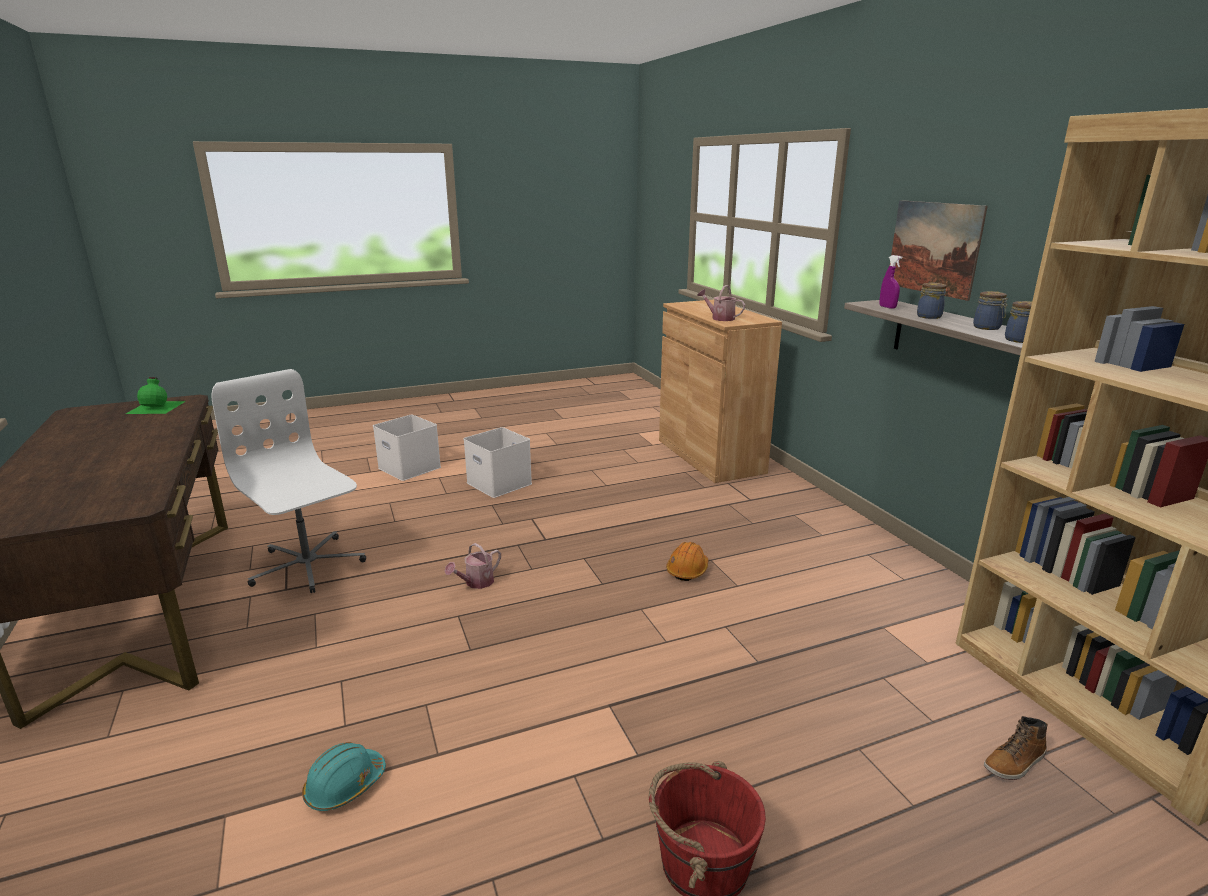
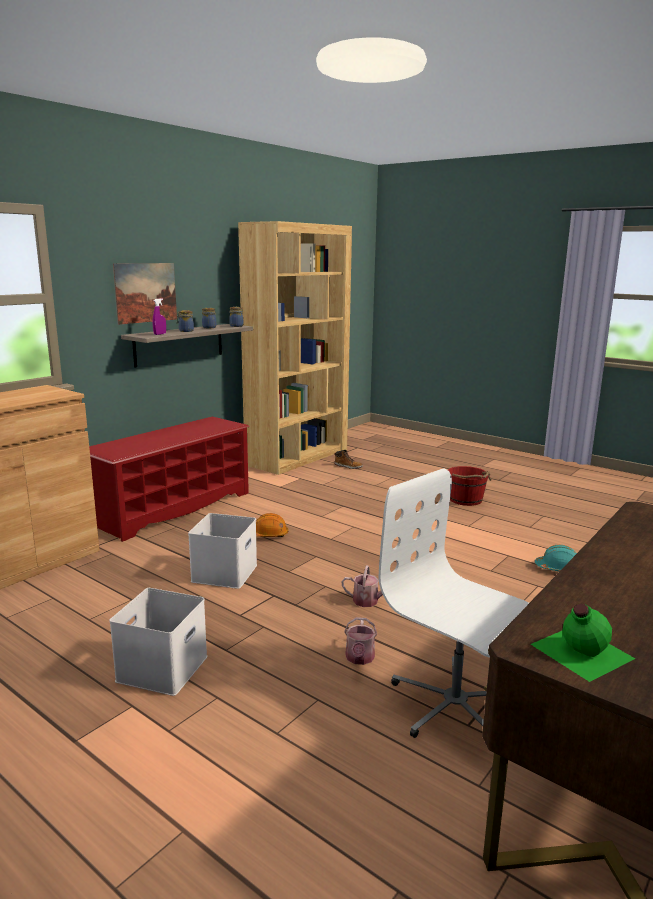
camera: 120 degrees left, 5 degrees down
white office chair [212,369,366,593] -> white office chair turned 120 degrees clockwise [379,468,529,738]
white storage box [373,414,441,481] -> white storage box moved to [188,513,257,589]
watering can [697,285,745,321] -> watering can moved to [344,617,377,665]
none -> red shoe rack [89,417,250,542]

